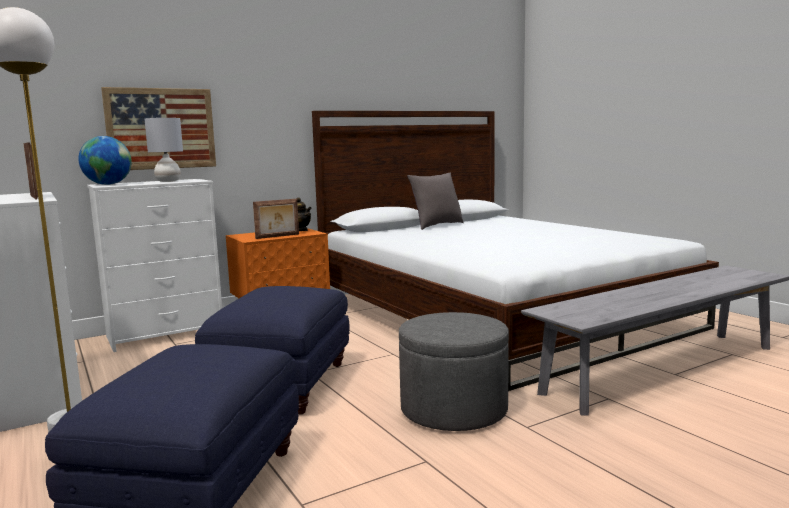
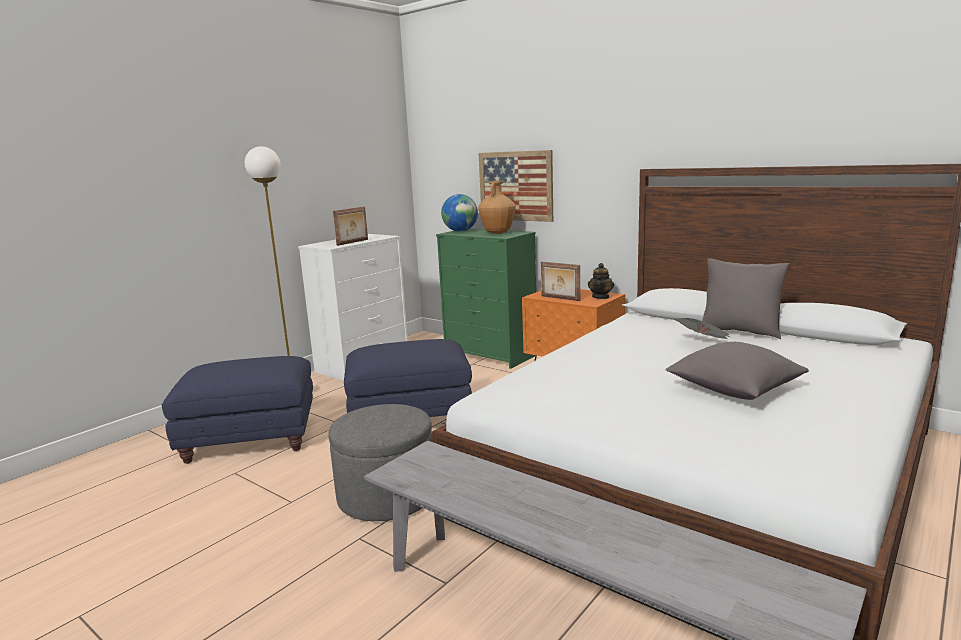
camera: 70 degrees right, 5 degrees up
white dresser [87,179,222,352] -> green dresser [436,228,536,369]
grey table lamp [145,118,183,182] -> brown vase [478,181,516,234]
none -> grey pillow [665,342,809,400]
none -> newspaper [673,318,729,339]

